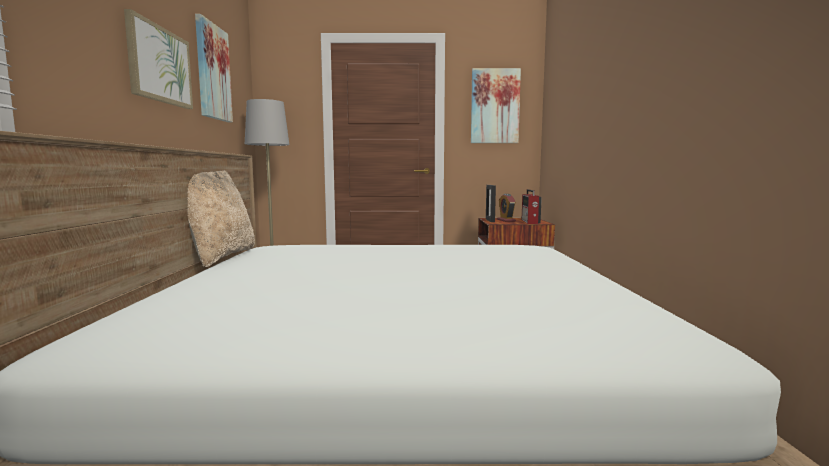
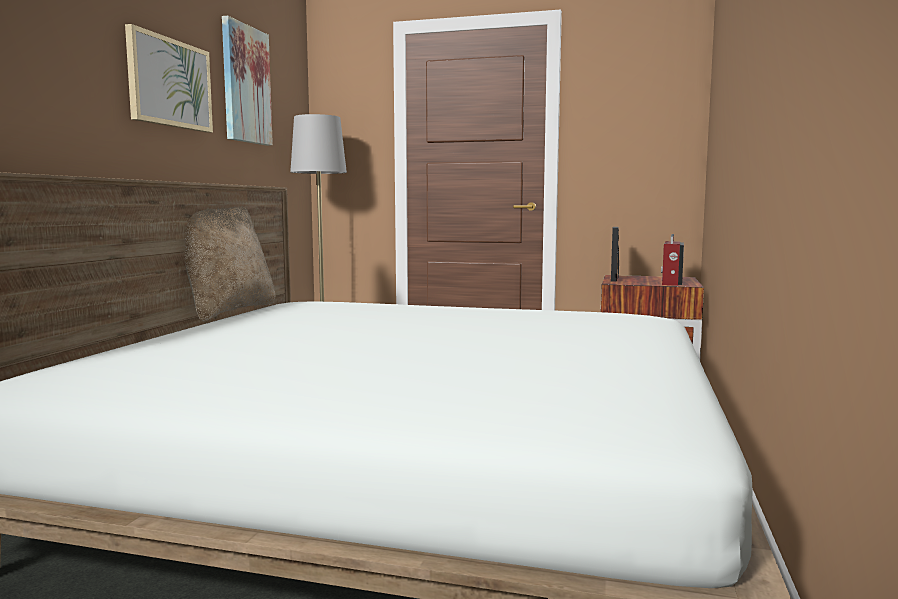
camera: 15 degrees right, 0 degrees up
picture [471,68,521,143] -> none
alarm clock [497,194,516,222] -> none

